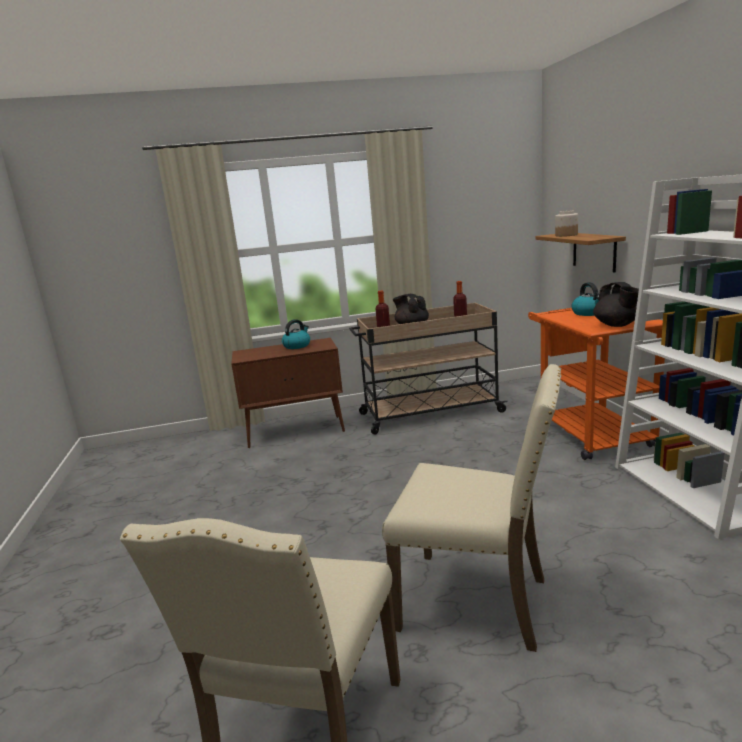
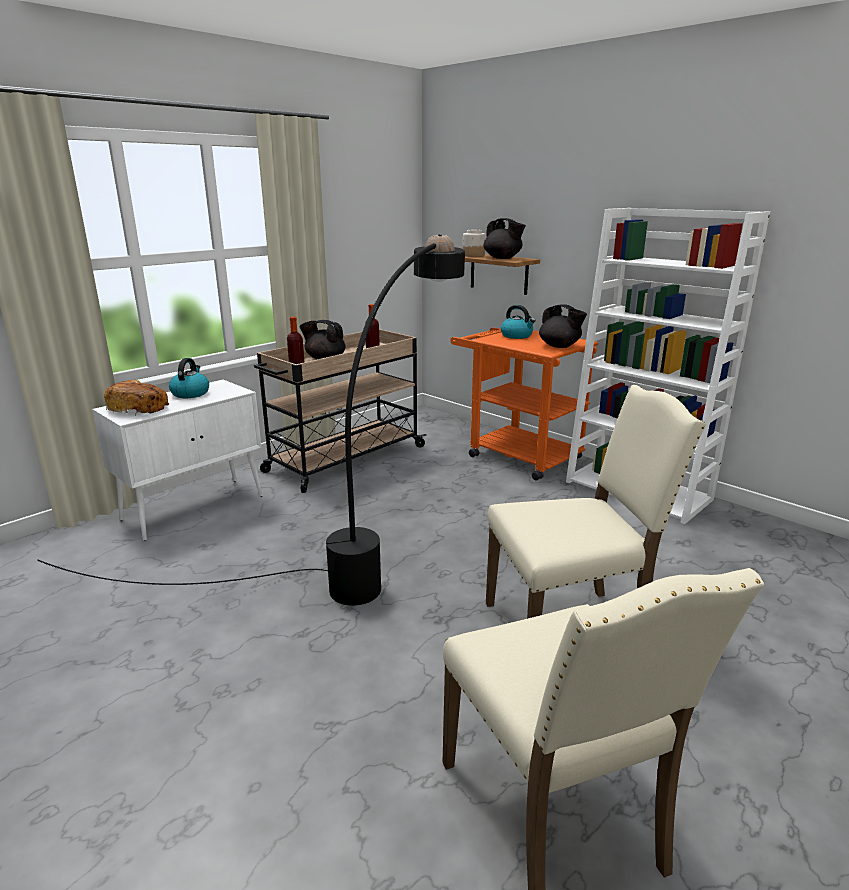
camera: 35 degrees left, 5 degrees up
brown cabinet [231,338,345,448] -> white cabinet [92,380,263,541]
none -> black floor lamp [37,234,465,606]
none -> bread [104,380,170,415]
none -> black teapot [484,218,526,259]

